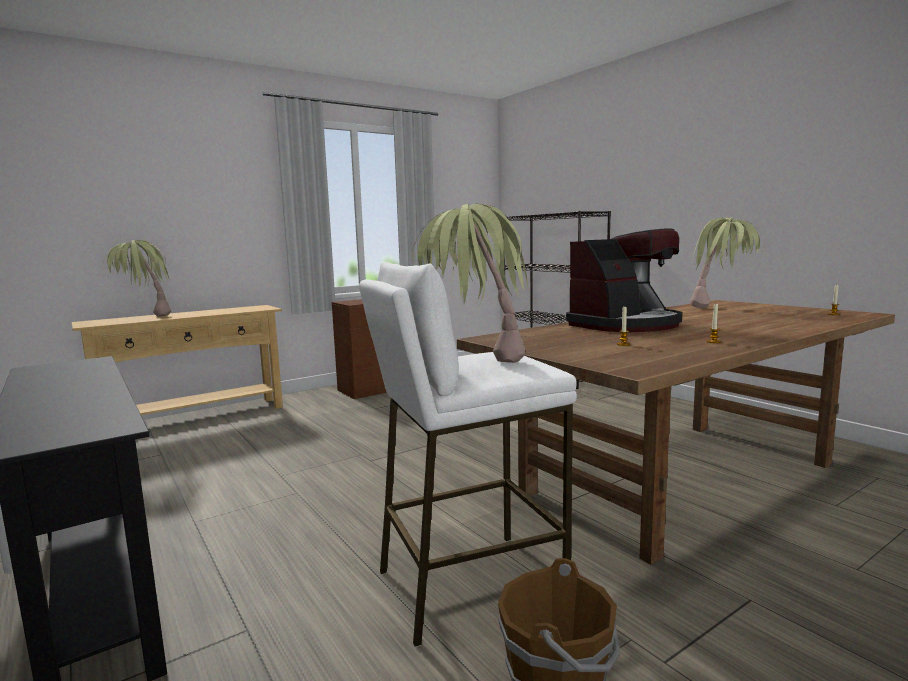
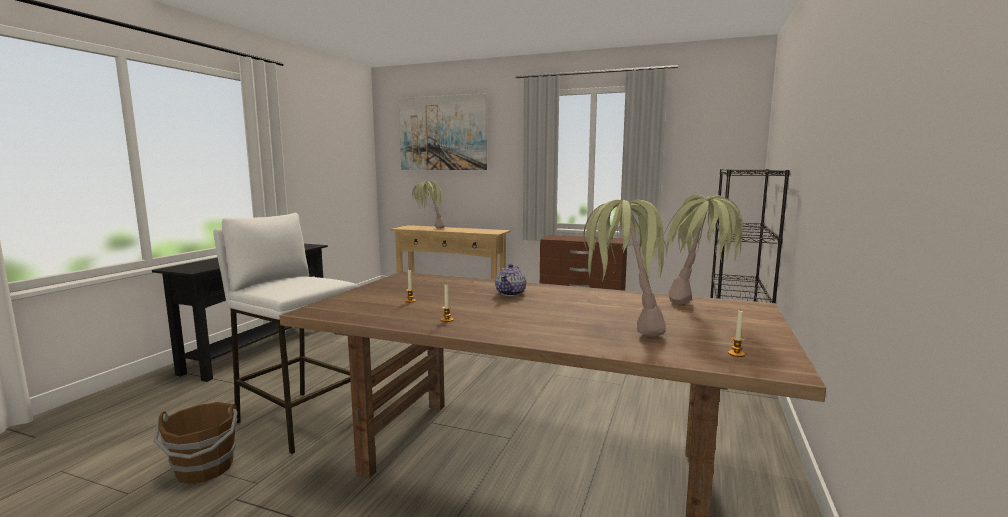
camera: 55 degrees right, 0 degrees up
potted plant [412,204,529,363] -> potted plant moved to [583,200,667,337]
coffee machine [566,228,683,332] -> teapot [495,264,526,296]
none -> picture [399,94,487,170]

